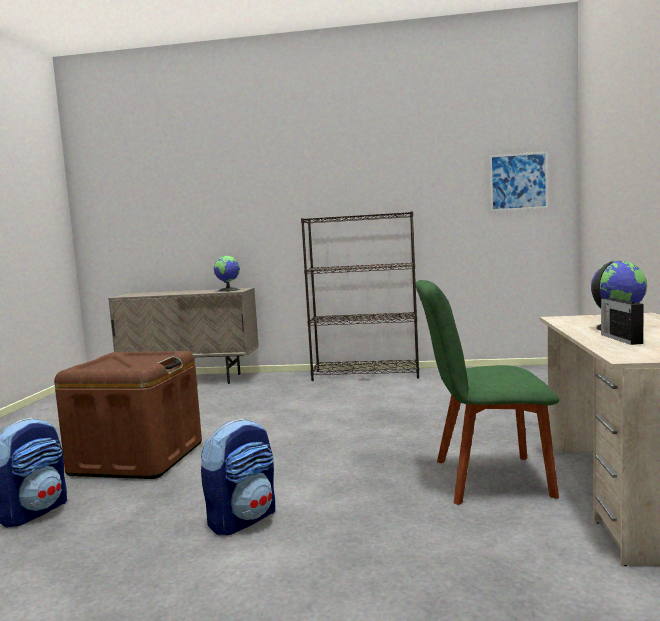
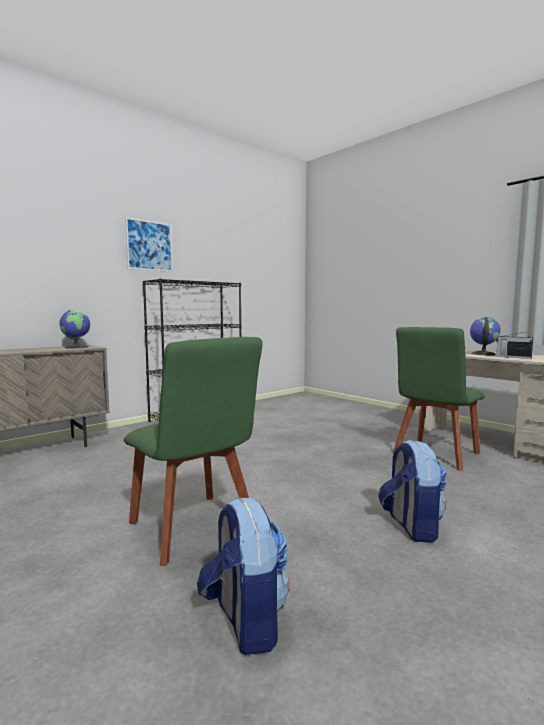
camera: 50 degrees left, 0 degrees up
brown storage box [54,351,202,479] -> green chair [124,337,263,566]
picture [490,151,548,211] -> picture moved to [125,217,173,272]

